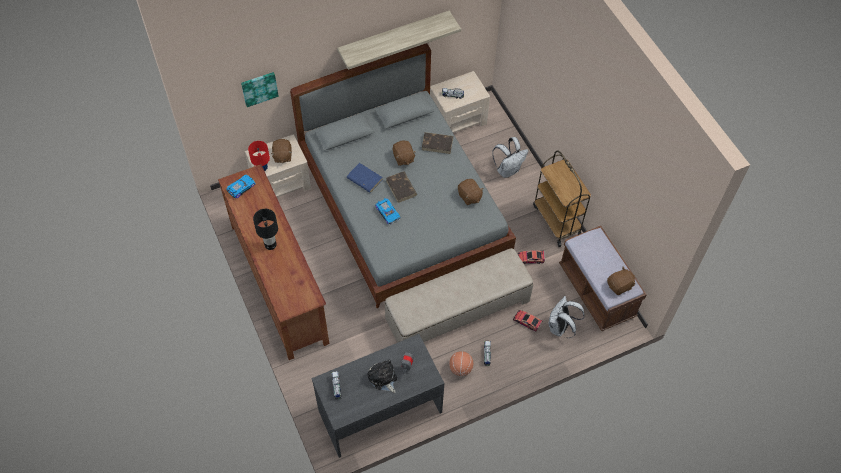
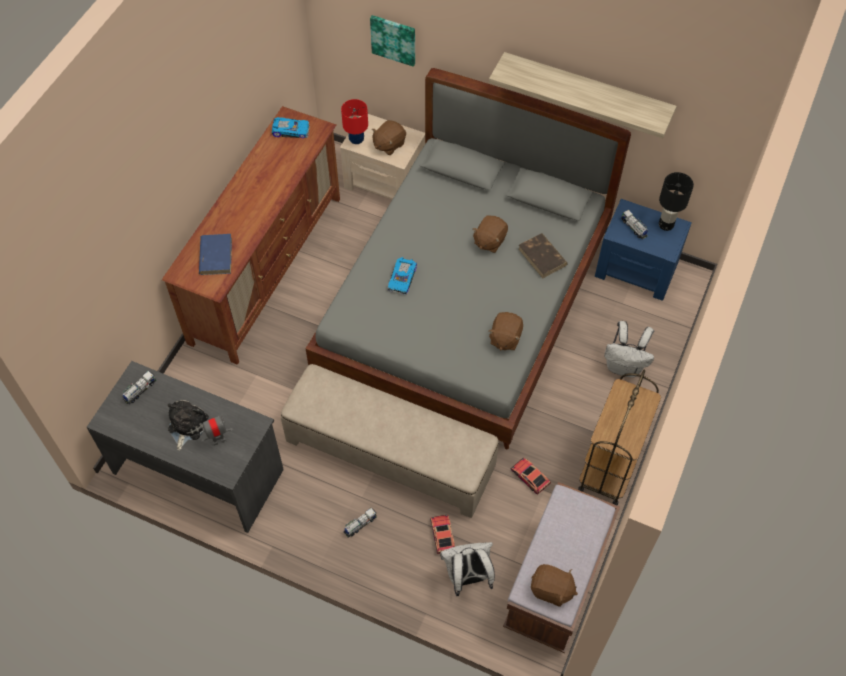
camera: 50 degrees right, 0 degrees up
black table lamp [253,209,278,250] -> black table lamp moved to [659,172,694,231]
blue book [347,163,383,193] -> blue book moved to [199,234,232,275]
brown book [386,171,417,203] -> none
beige nightstand [430,71,490,133] -> blue nightstand [595,199,692,301]
basketball [449,351,473,376] -> none

